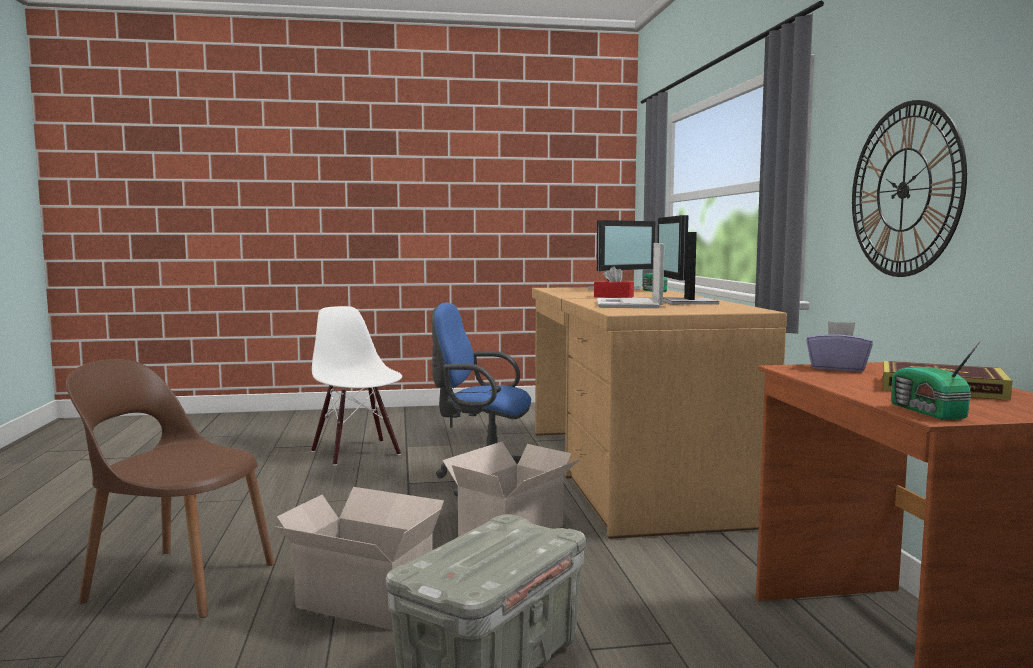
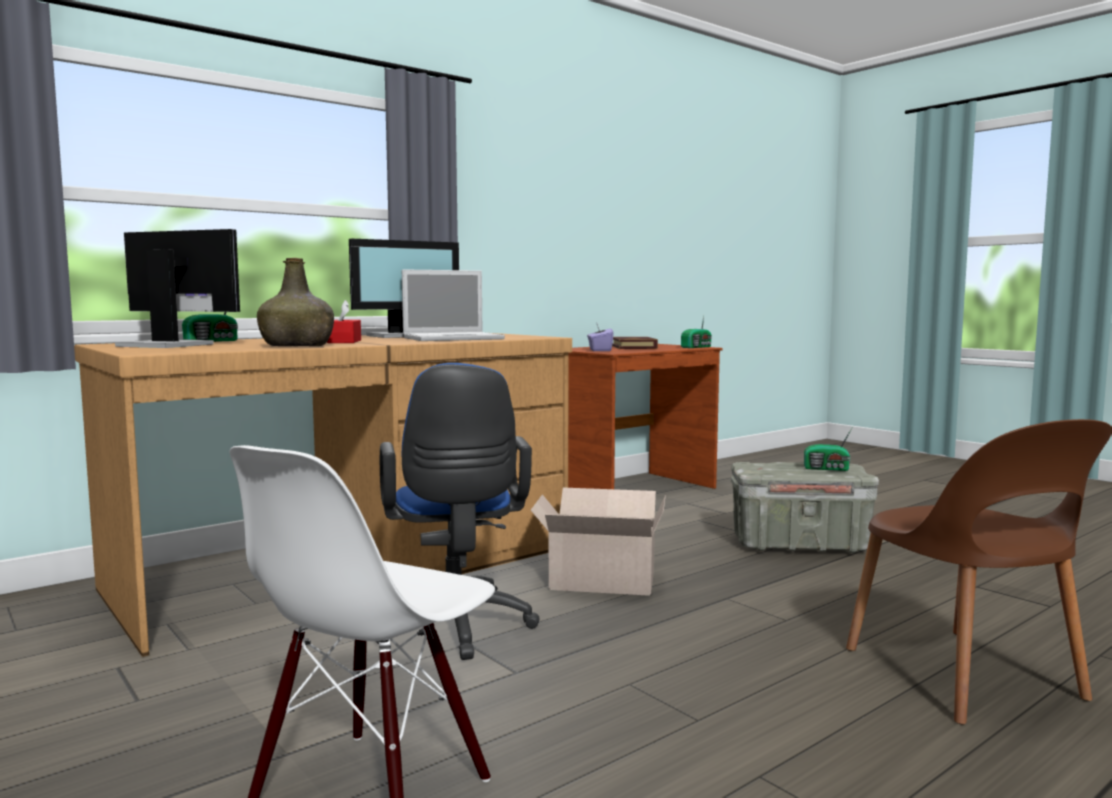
camera: 120 degrees left, 0 degrees up
cardboard box [274,487,444,630] -> none
wall clock [852,100,967,277] -> none
none -> green bottle [257,258,334,346]
none -> radio [804,428,852,471]

